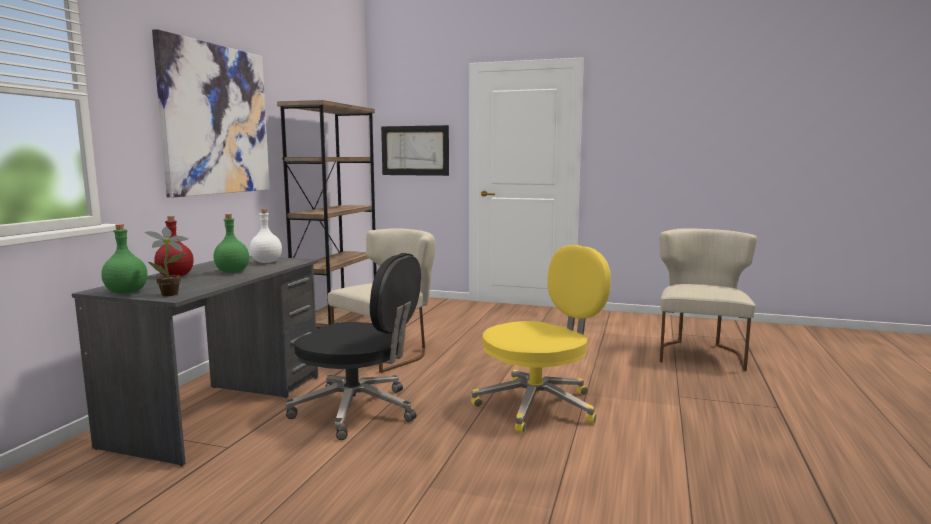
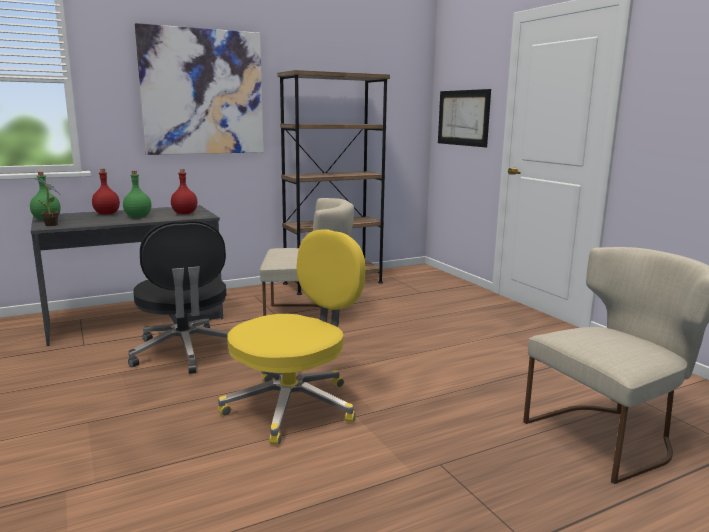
camera: 45 degrees right, 5 degrees up
white bottle [250,209,282,263] -> red bottle [171,169,197,214]
yellow office chair [471,245,611,434] -> yellow office chair turned 60 degrees counterclockwise [218,230,366,445]

